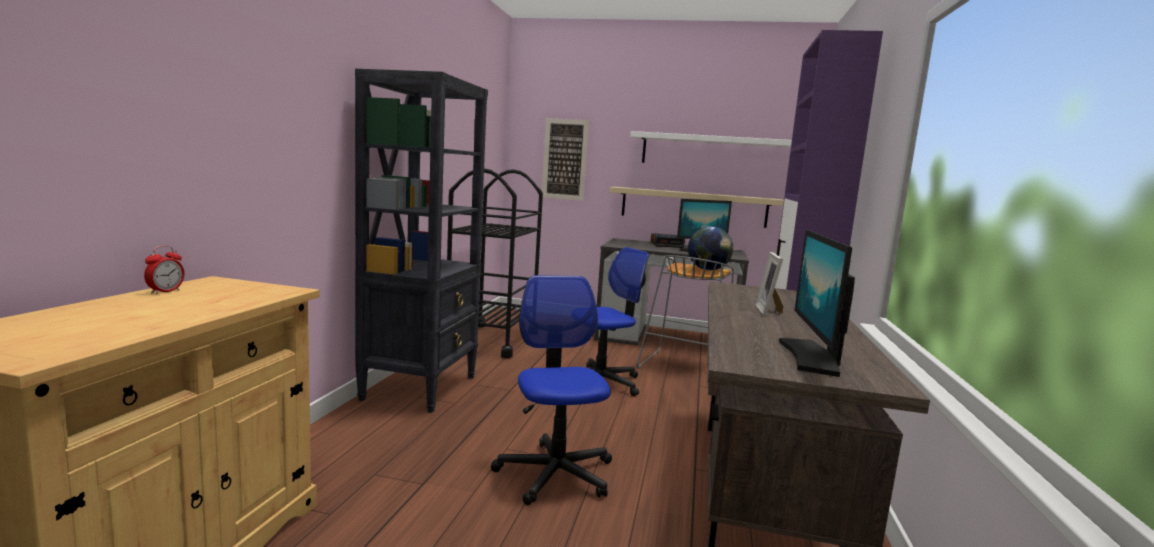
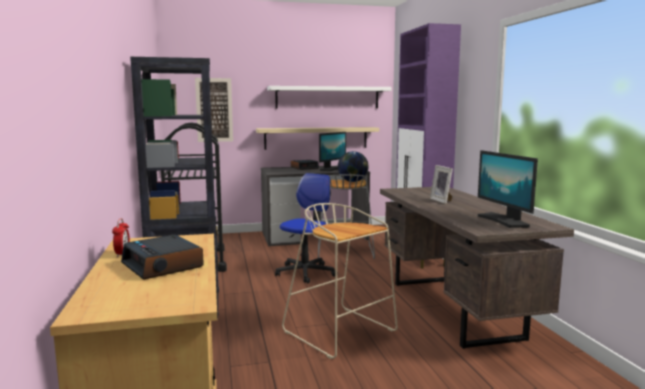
camera: 25 degrees left, 0 degrees up
office chair [491,275,612,505] -> beige stool [282,203,398,359]
none -> alarm clock [121,235,204,280]

